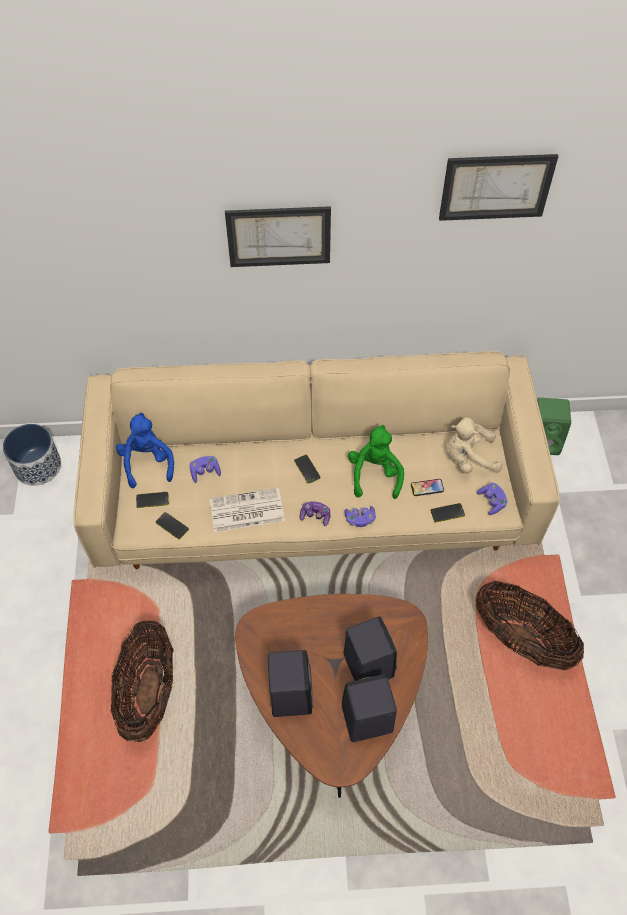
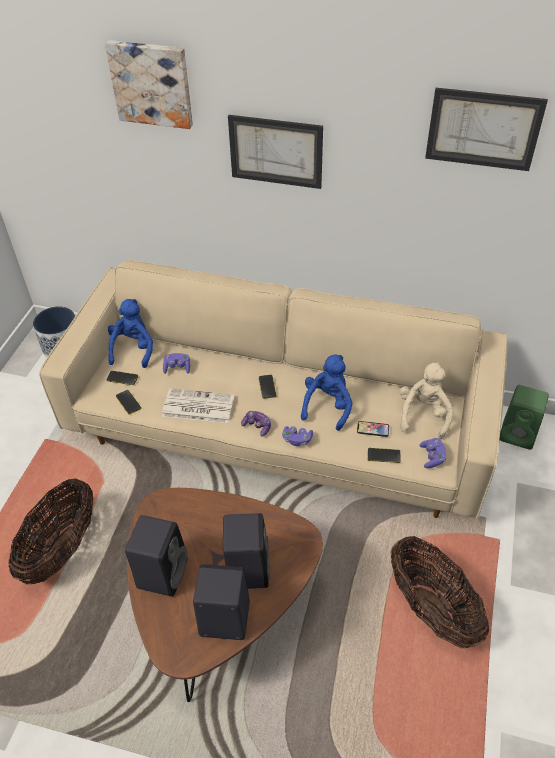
camera: 20 degrees right, 10 degrees down
green plush toy [348,425,404,499] -> blue plush toy [301,355,352,431]
beige plush toy [447,417,502,474] -> beige plush toy turned 90 degrees clockwise [399,362,453,439]
none -> picture [105,40,193,129]

